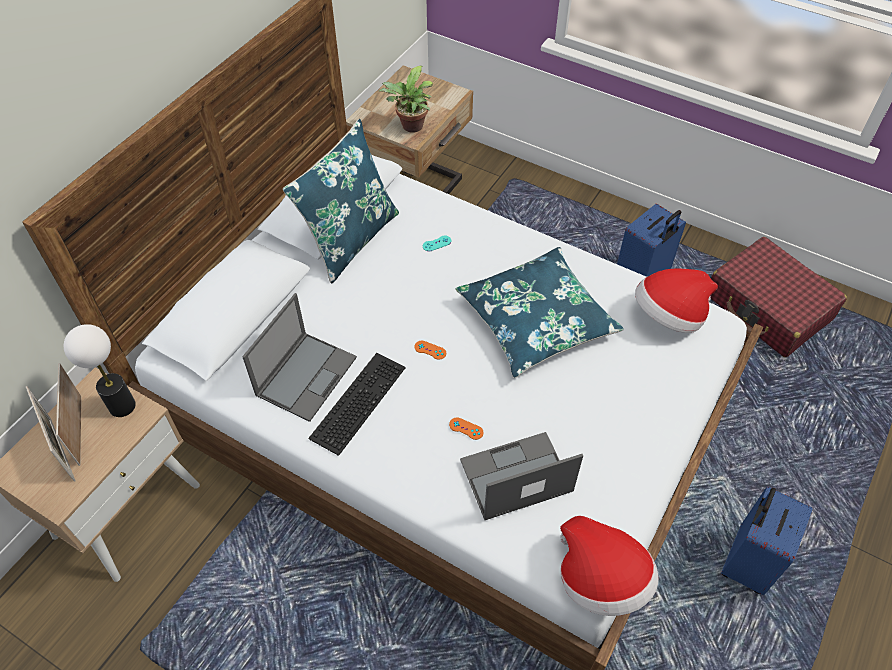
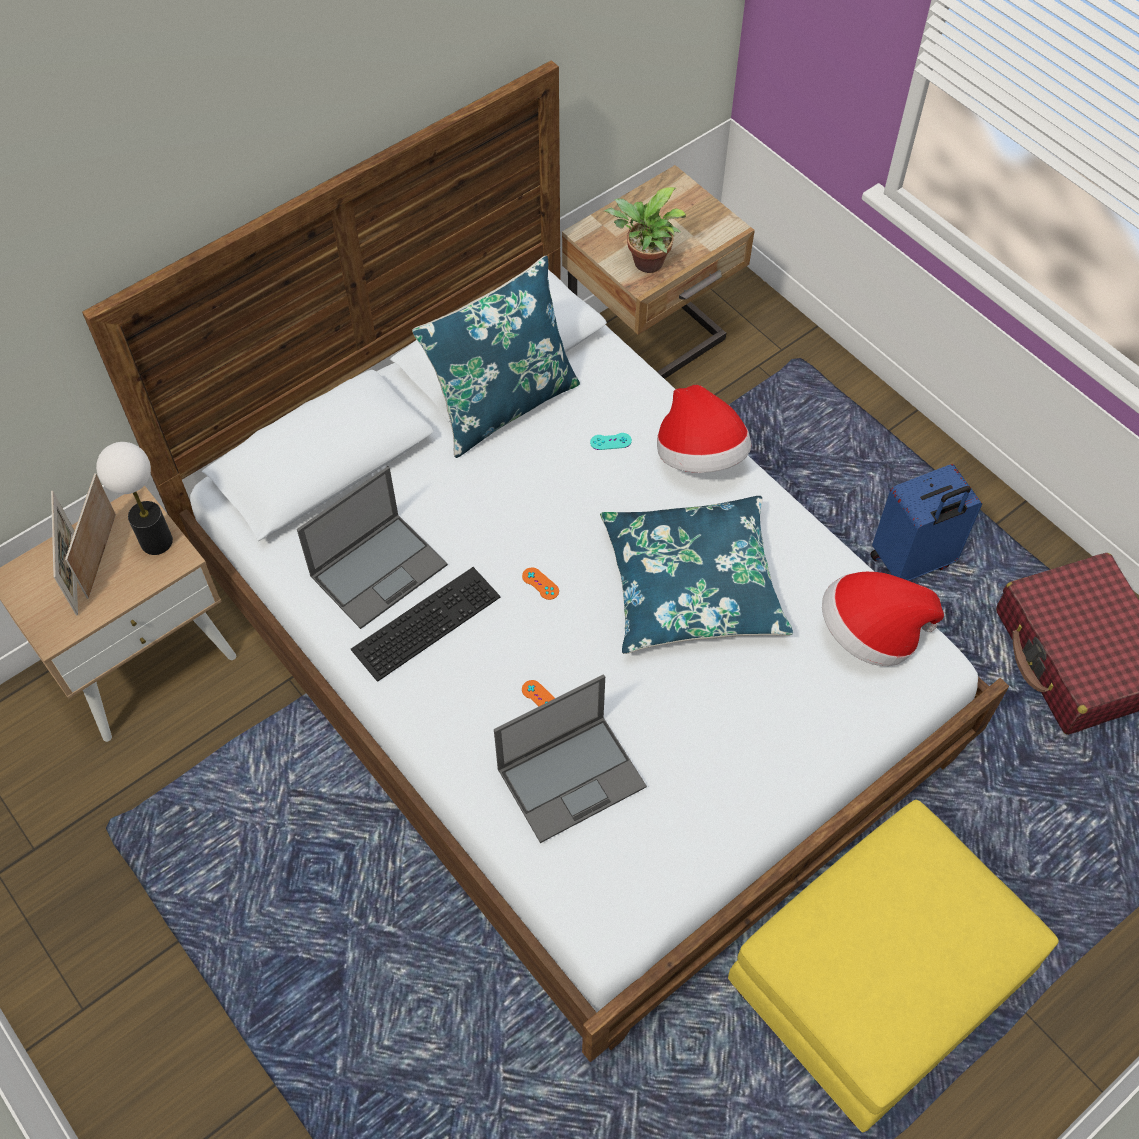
camera: 20 degrees right, 5 degrees up
laptop [460,432,583,520] -> laptop turned 150 degrees clockwise [494,674,647,843]
hat [560,516,658,616] -> hat moved to [657,385,751,473]
blue suitcase [721,486,813,595] -> yellow ottoman [728,800,1059,1132]

